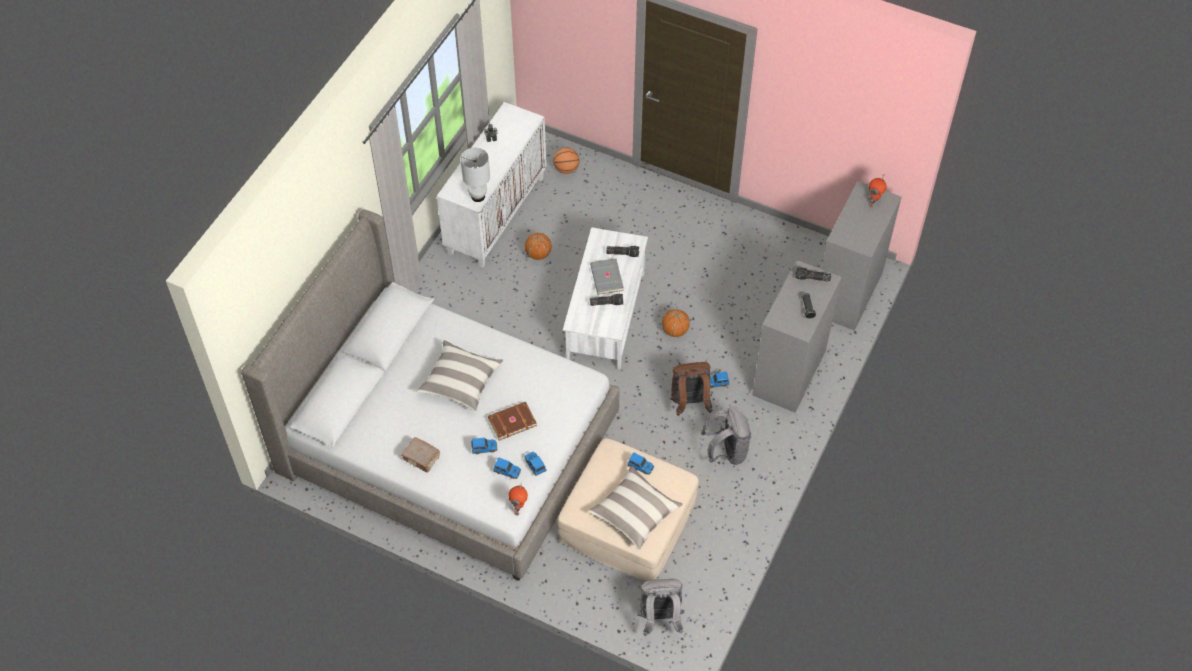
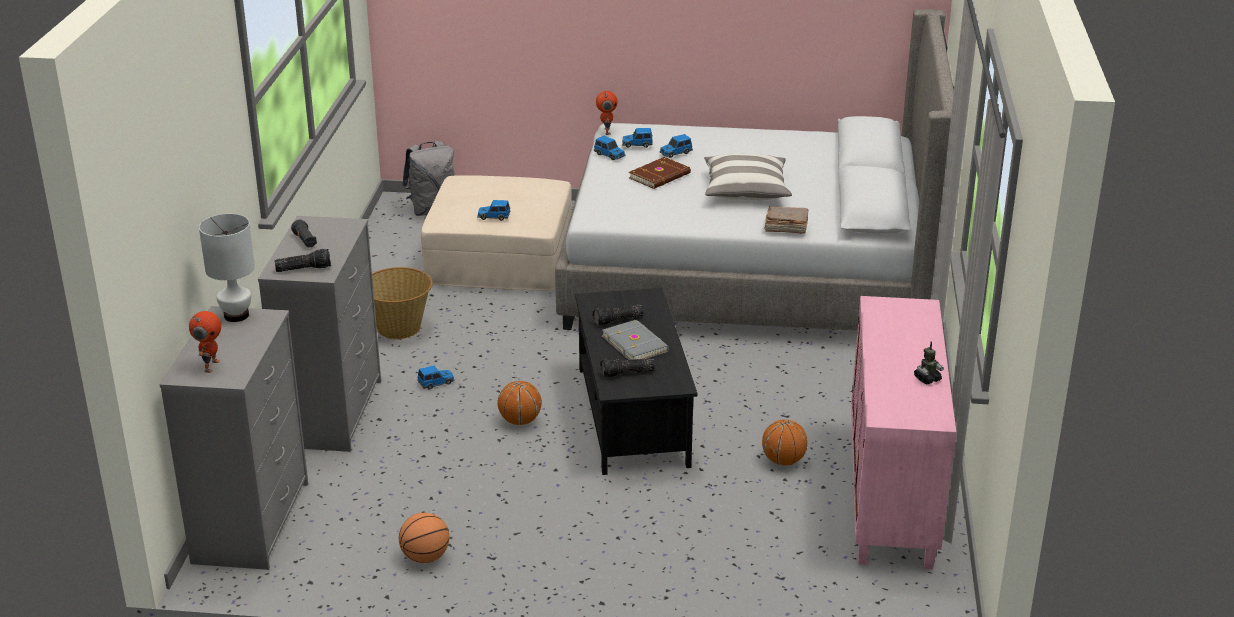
camera: 160 degrees right, 25 degrees down
brown book [401,437,440,472] -> brown book moved to [765,206,808,233]
white cabinet [437,102,547,268] -> pink cabinet [851,296,956,569]
white table lamp [460,148,490,202] -> white table lamp moved to [199,214,255,322]
basketball [553,147,580,174] -> basketball moved to [399,513,449,563]
white coffee table [563,227,648,369] -> black coffee table [575,288,697,475]
pillow [588,466,683,550] -> none
brown backpack [669,362,713,416] -> none
grey backpack [701,406,751,465] -> basket [372,267,433,339]

